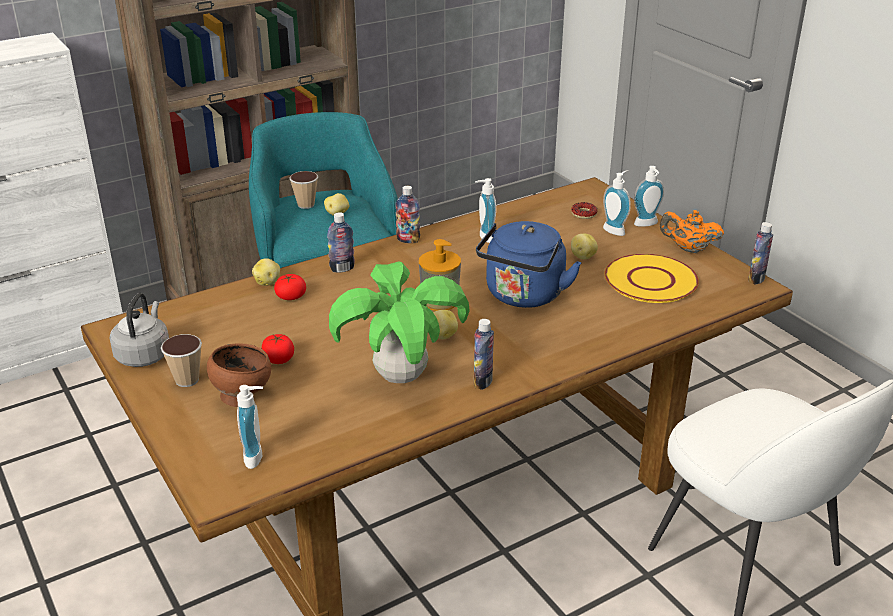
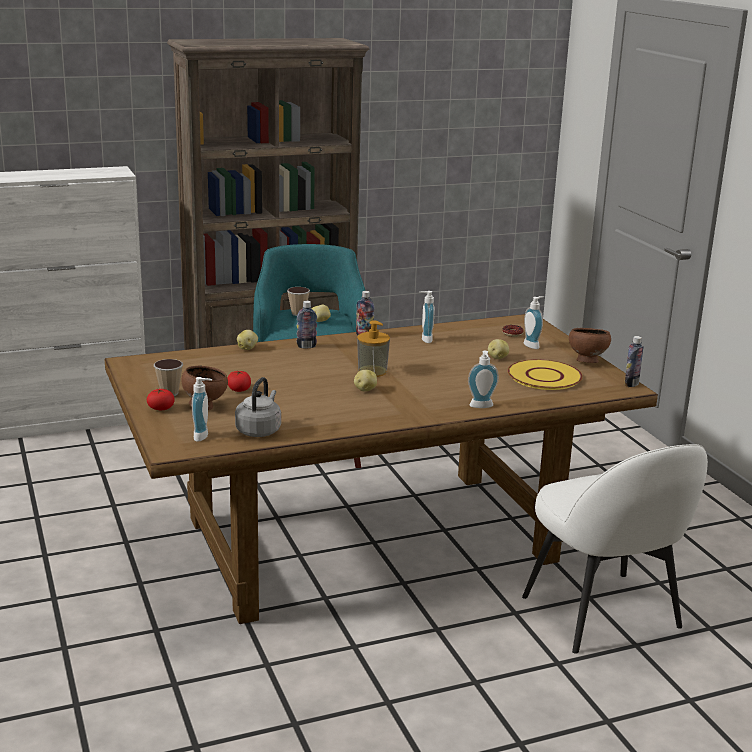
camera: 10 degrees right, 10 degrees down
grey kettle [109,292,169,367] -> grey kettle moved to [235,377,281,437]
tomato [274,274,306,300] -> tomato moved to [147,389,175,410]
potted plant [329,261,470,383] -> none
bottle [474,319,494,390] -> none
blue kettle [476,221,582,308] -> none
soap dispenser [634,166,665,227] -> soap dispenser moved to [468,351,499,408]
orange teapot [660,210,724,253] -> brown bowl [569,328,611,363]

